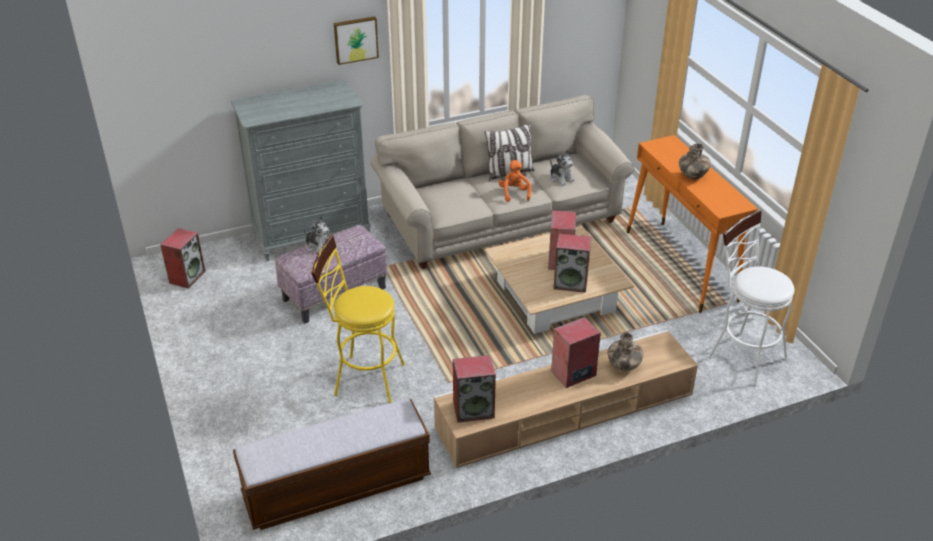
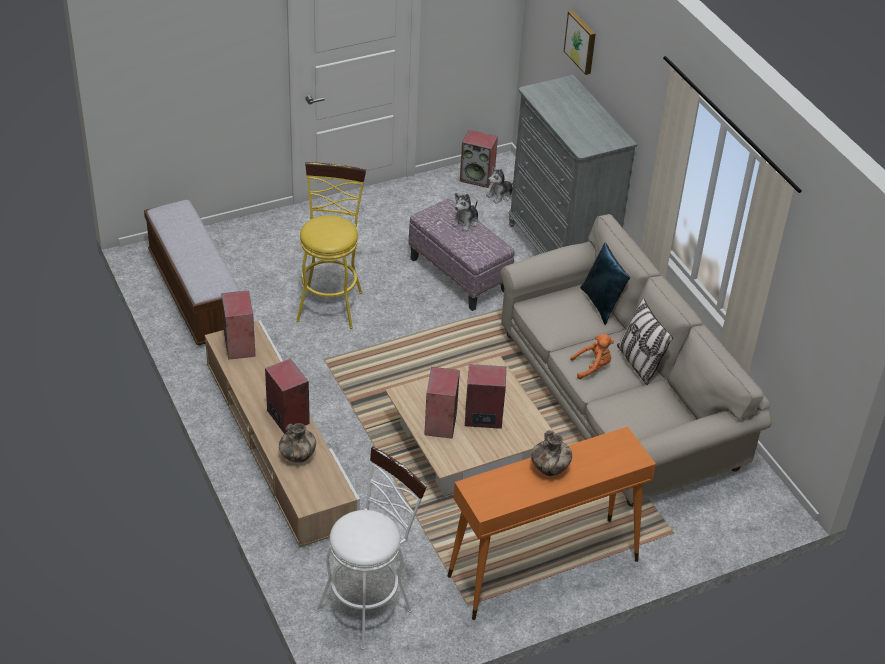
camera: 85 degrees right, 5 degrees up
picture [334,16,379,65] -> picture moved to [564,10,596,75]
plush toy [550,150,575,186] -> plush toy moved to [486,166,513,204]
none -> blue pillow [580,242,630,325]

